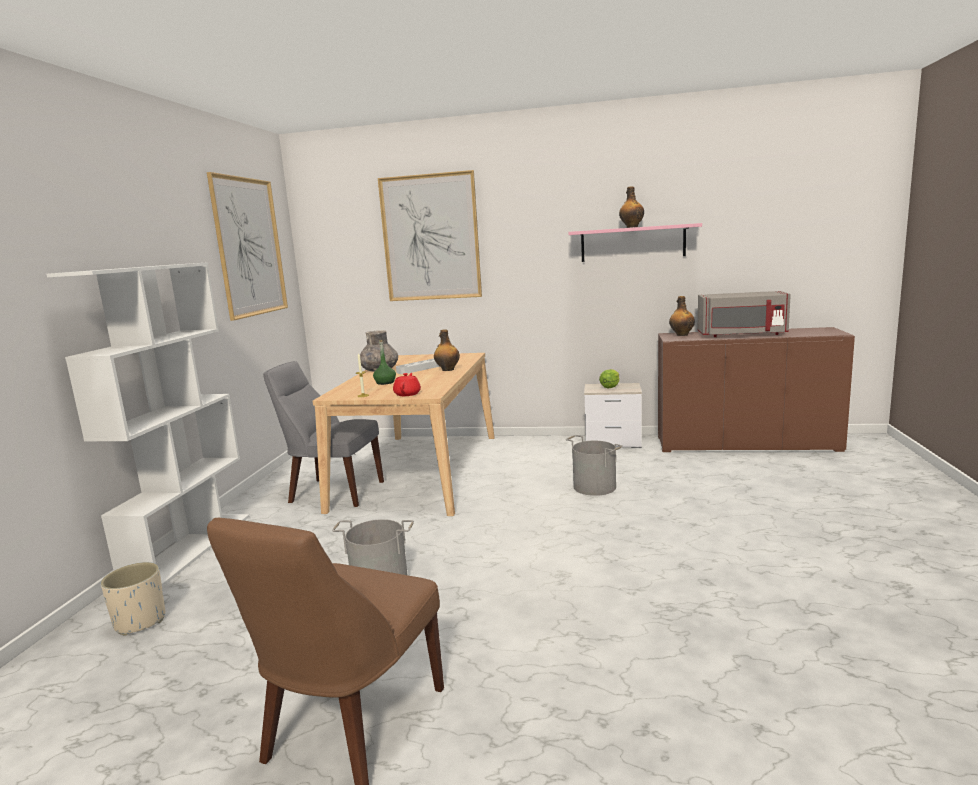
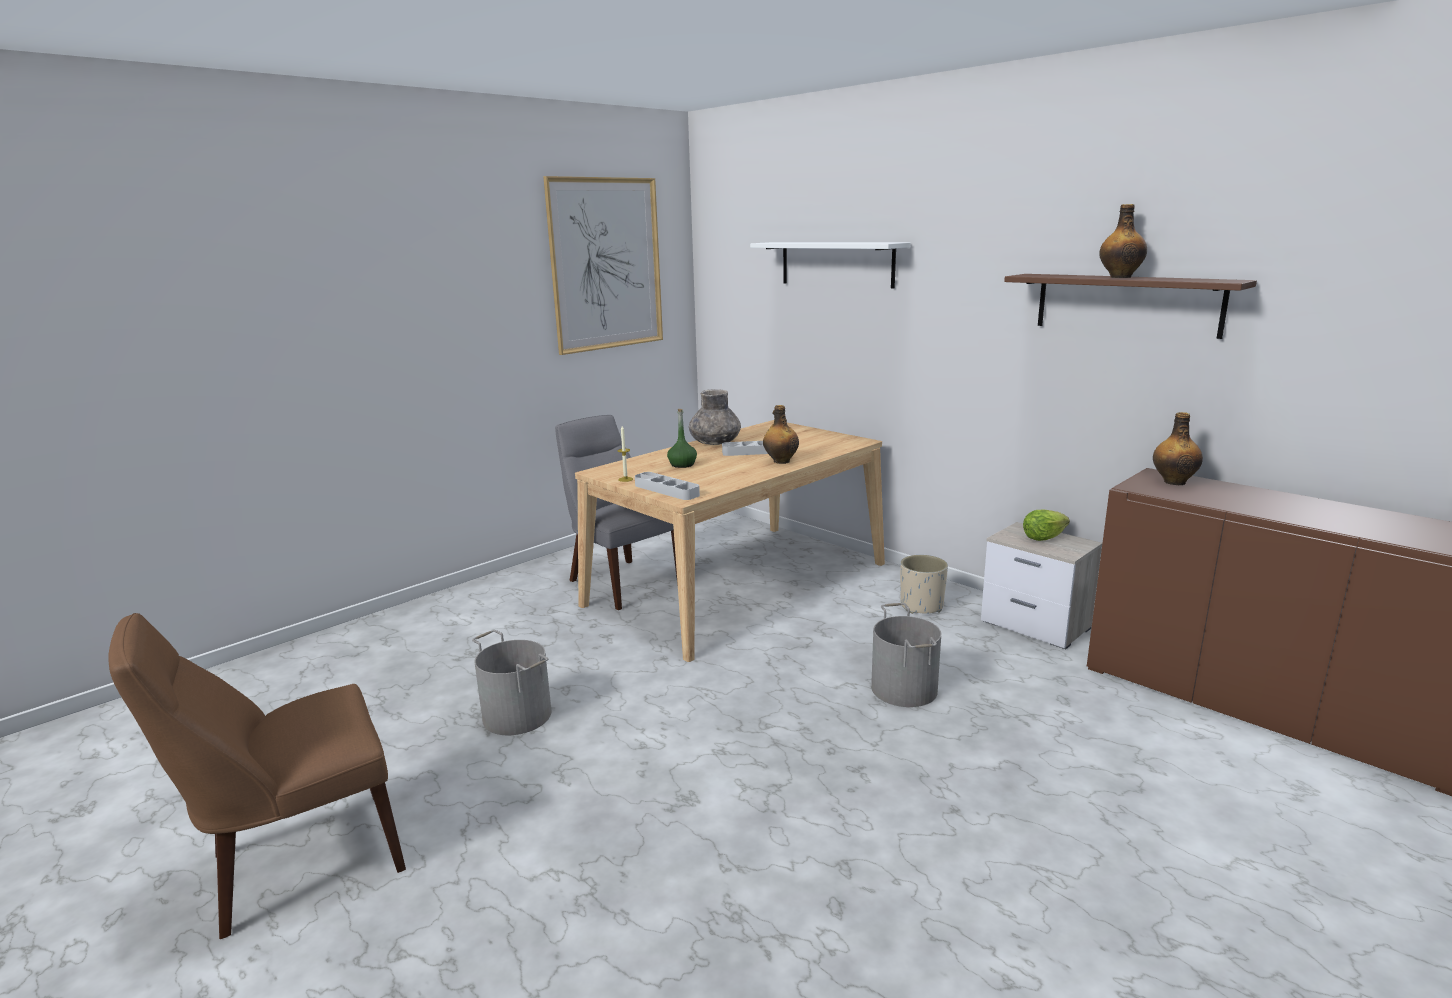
camera: 35 degrees right, 5 degrees up
white bookcase [46,262,250,587] -> none
beige planter [101,562,165,636] -> beige planter moved to [900,555,948,614]
picture [378,170,482,301] -> white shelf [750,242,911,288]
red teapot [393,373,421,396] -> grey tray [635,472,700,500]
pink shelf [568,223,702,262] -> brown shelf [1004,274,1257,339]
grey microwave [698,291,791,337] -> none

